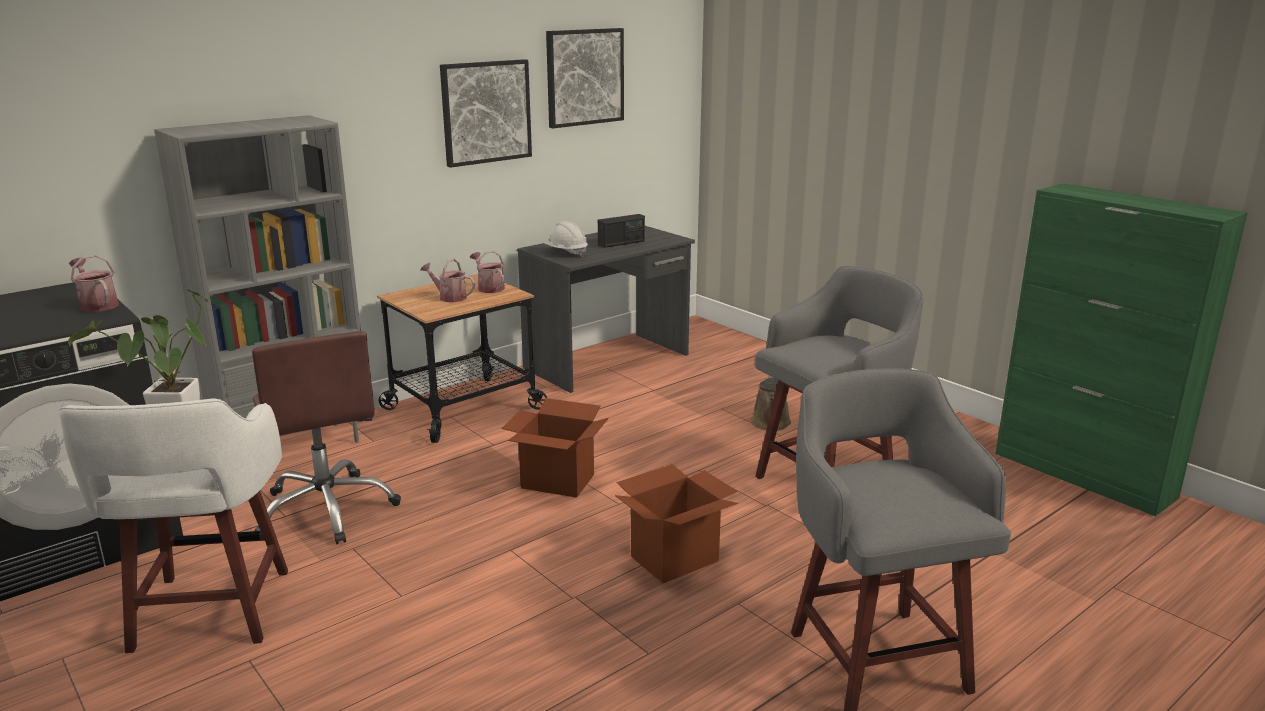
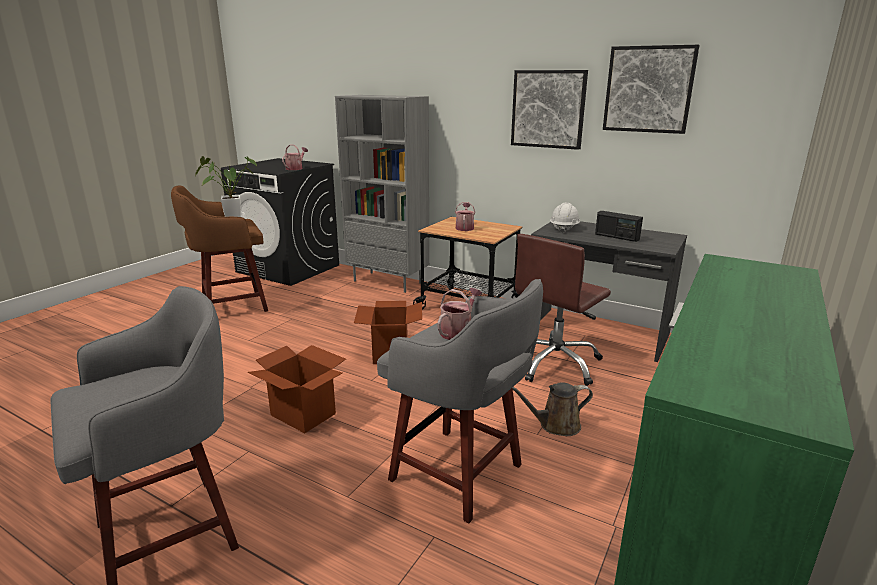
camera: 70 degrees right, 0 degrees up
white stool [60,398,288,653] -> brown stool [171,185,268,312]
brown office chair [252,331,401,544] -> brown office chair moved to [515,234,611,386]
watering can [470,251,505,293] -> watering can moved to [437,288,482,340]

